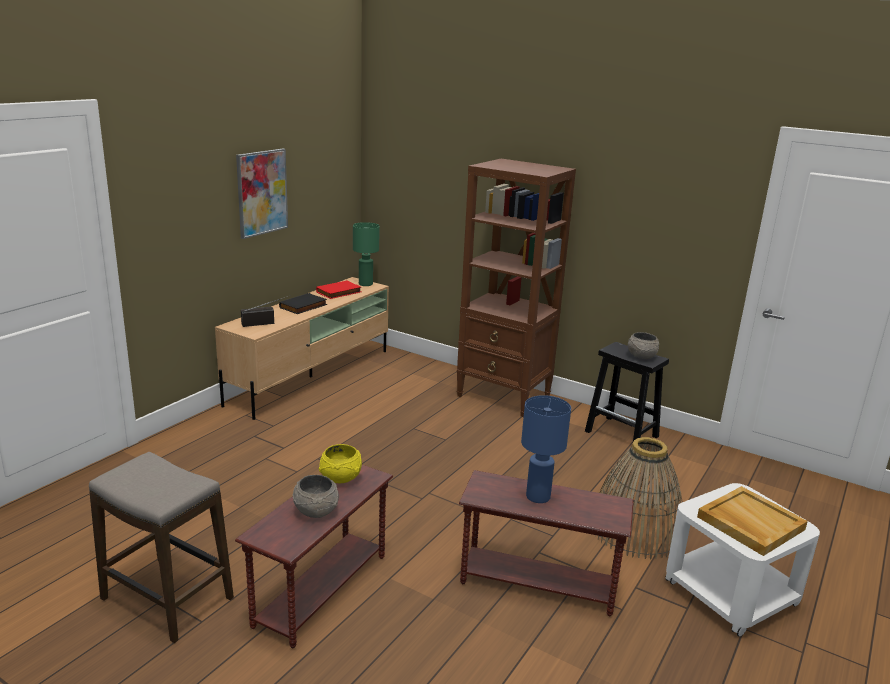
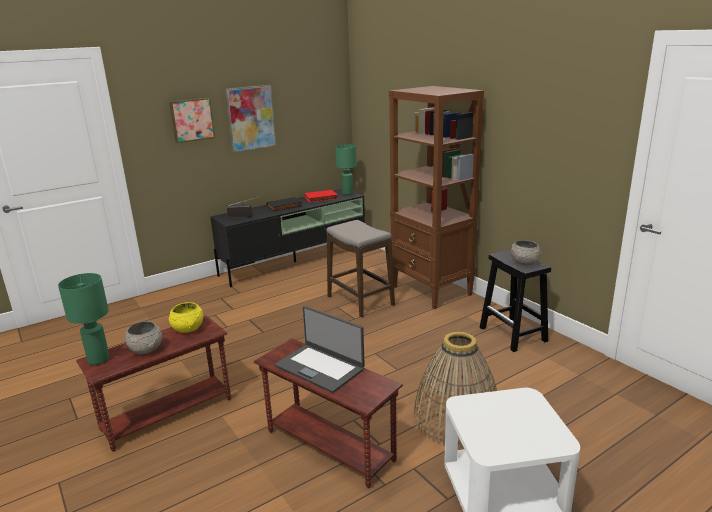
camera: 25 degrees right, 0 degrees up
stool [89,452,234,643] -> stool moved to [327,220,395,318]
beige tv stand [215,277,389,420] -> black tv stand [210,189,365,287]
blue table lamp [521,395,571,503] -> laptop [275,306,365,393]
beige tray [697,486,808,556] -> none
none -> green table lamp [58,273,110,365]
none -> picture [169,98,215,143]

